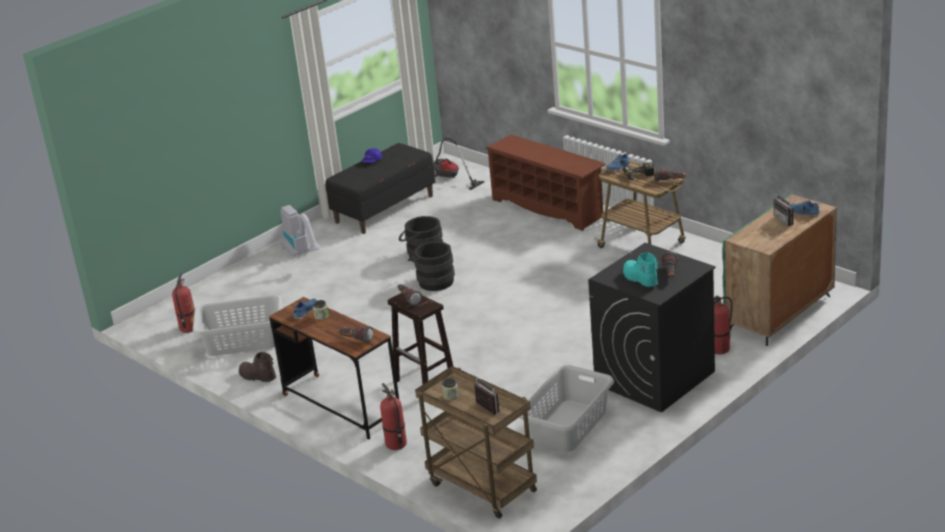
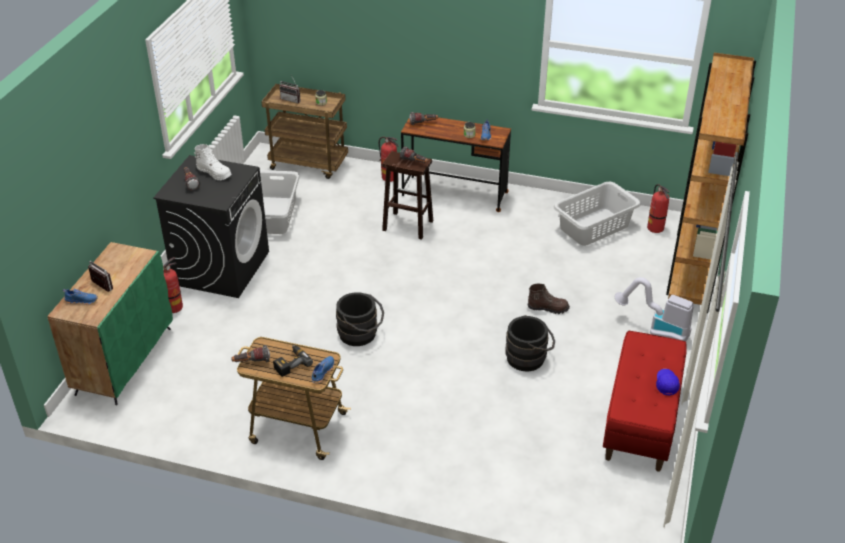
camera: 150 degrees right, 10 degrees up
brown boot [239,352,276,382] -> brown boot moved to [528,284,570,314]
black bench [325,143,435,234] -> red bench [603,331,687,472]
black bucket [408,241,455,291] -> black bucket moved to [336,292,384,346]
vacuum cleaner [433,138,485,190] -> none
brown shoe rack [486,135,606,231] -> none
turquoise boot [623,253,658,287] -> white boot [194,144,232,180]
none -> brown bookcase [666,53,756,313]

